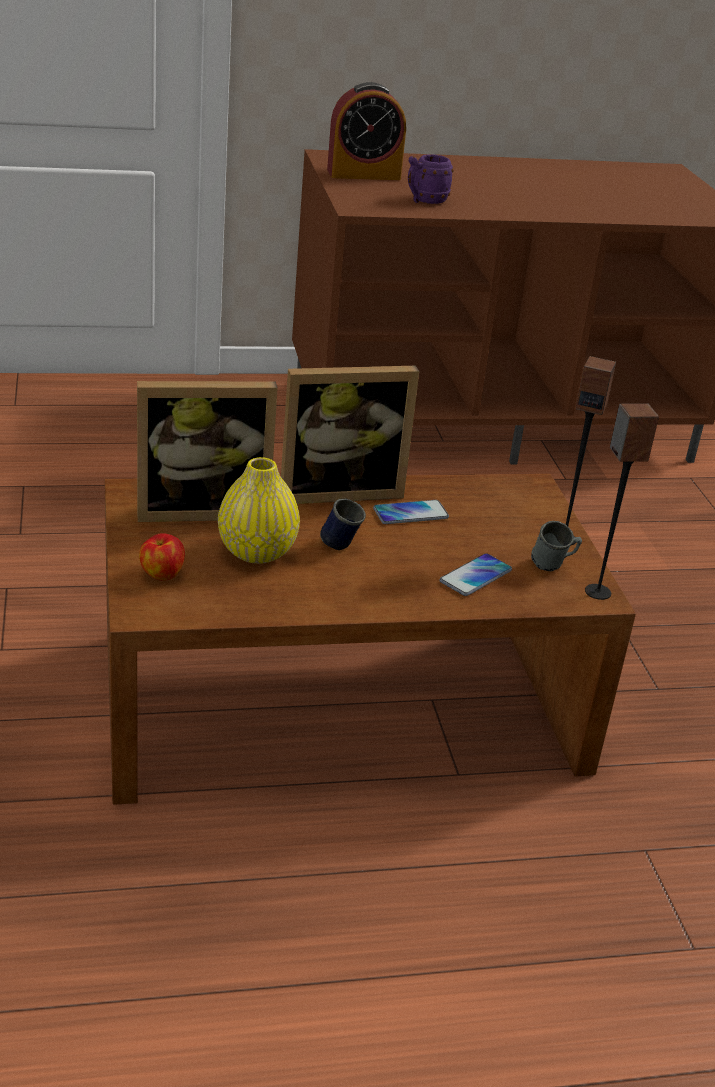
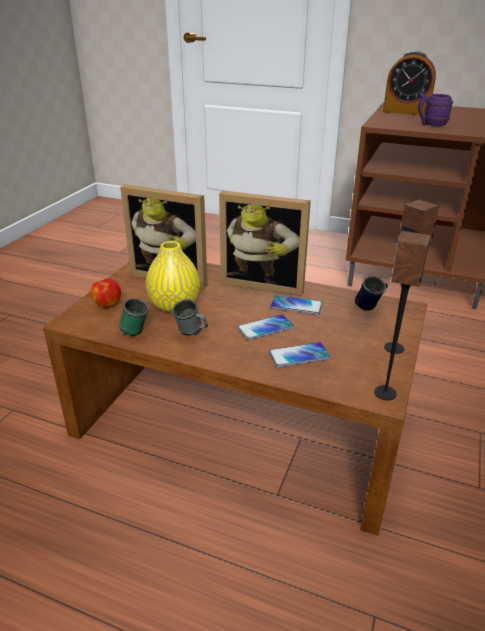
camera: 35 degrees right, 0 degrees up
blue mug [320,498,366,550] -> blue mug moved to [355,276,388,311]
grey mug [531,521,582,571] -> grey mug moved to [172,299,208,336]
none -> green mug [119,298,149,336]
none -> phone [237,315,294,340]

